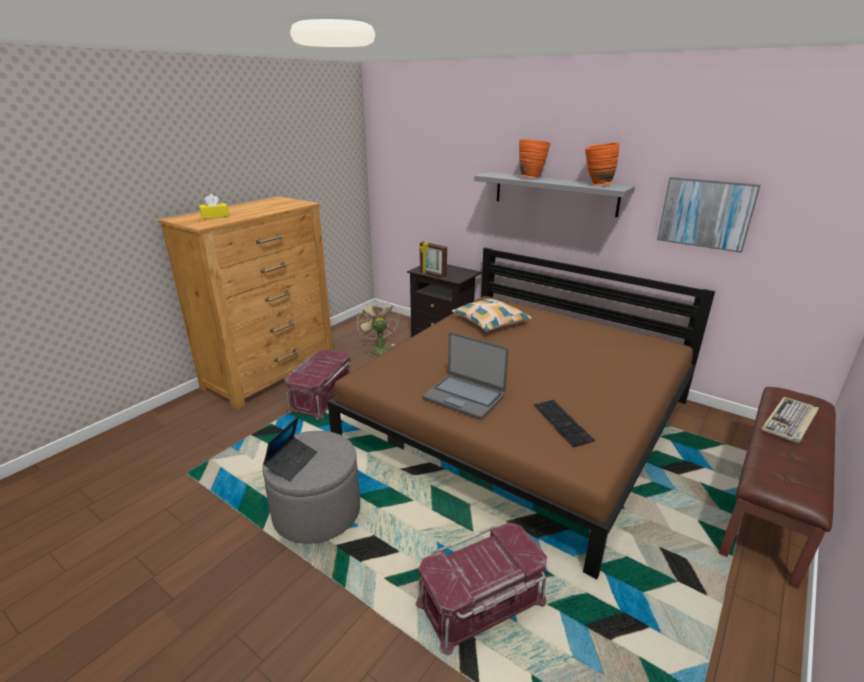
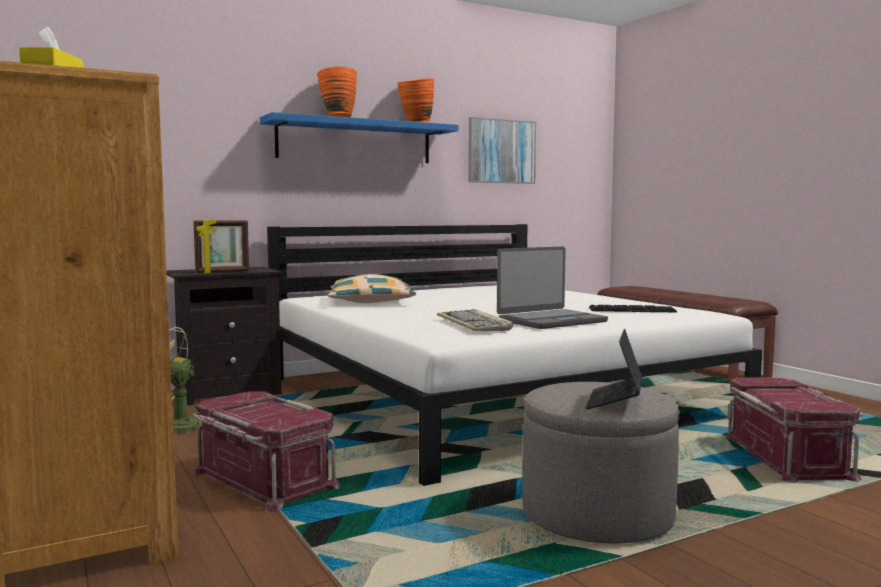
camera: 65 degrees left, 20 degrees down
laptop [263,416,317,481] -> laptop turned 120 degrees counterclockwise [585,329,643,409]
brown bed [327,247,715,579] -> white bed [267,224,762,486]
grey shelf [474,172,635,217] -> blue shelf [260,112,458,163]
keyboard [761,397,819,443] -> keyboard moved to [437,309,513,331]

